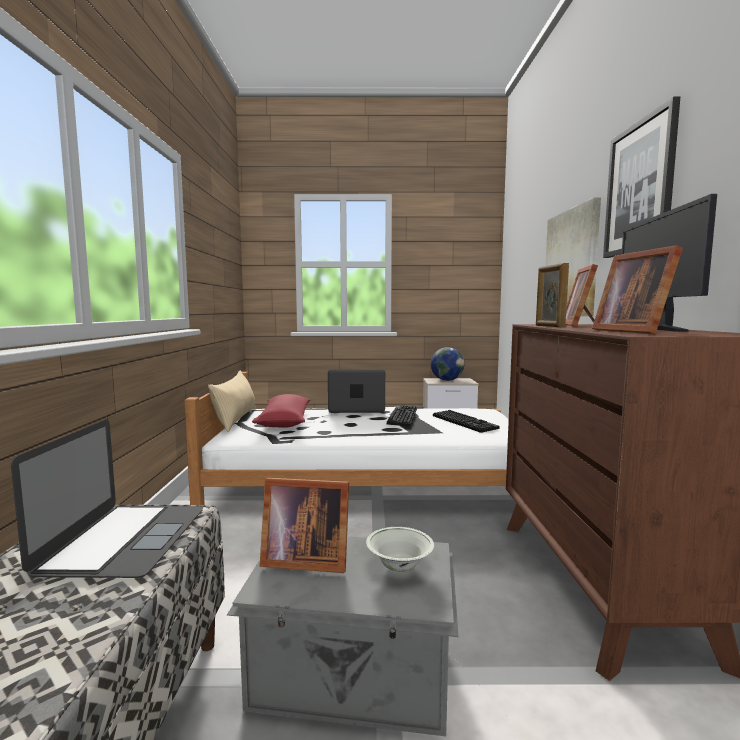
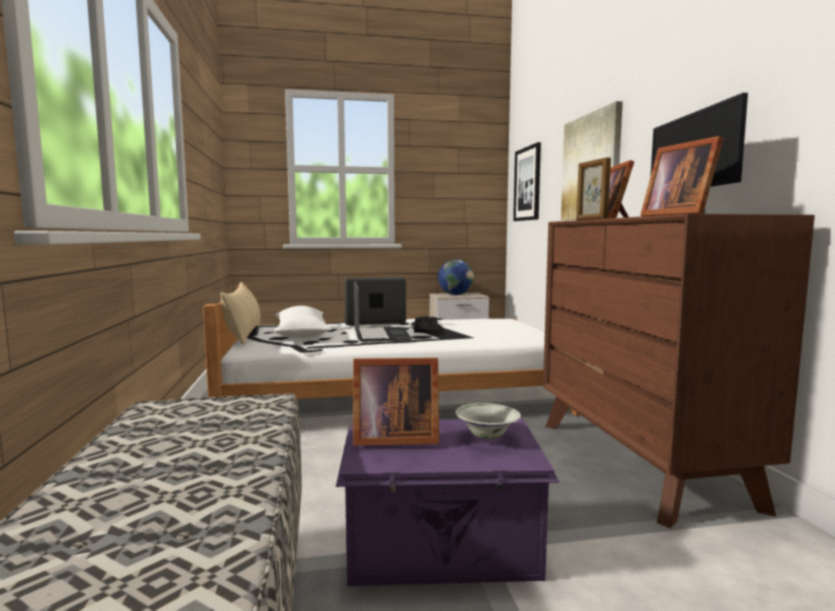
camera: 10 degrees left, 0 degrees up
laptop [11,420,203,578] -> laptop moved to [354,281,412,342]
grey storage box [227,536,459,736] -> purple storage box [336,418,560,586]
red pillow [252,394,310,428] -> white pillow [274,306,332,338]
keyboard [433,410,499,433] -> none
picture [603,97,680,258] -> picture moved to [513,142,541,221]

